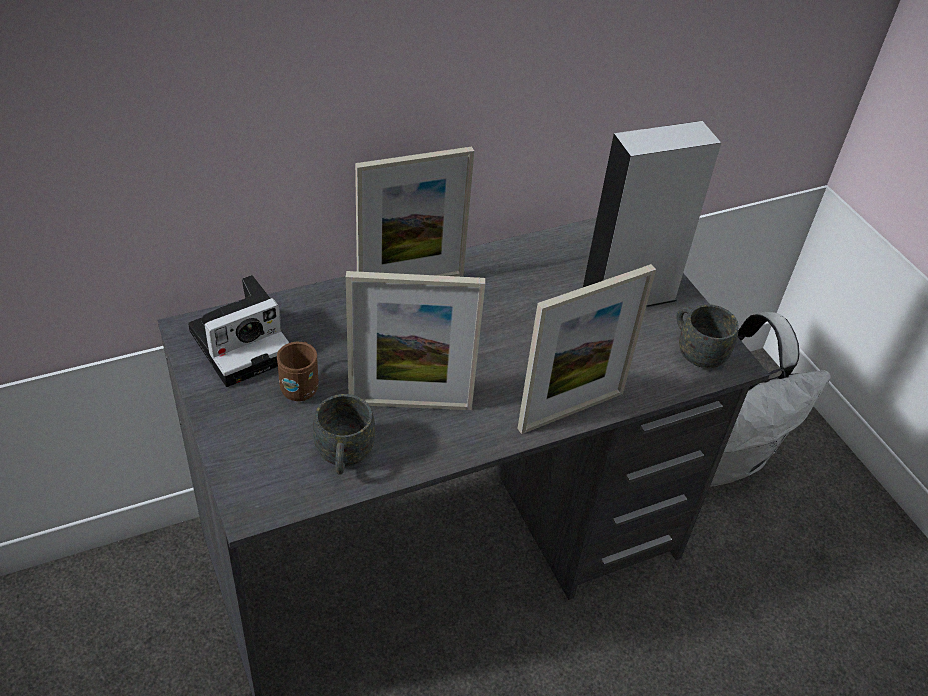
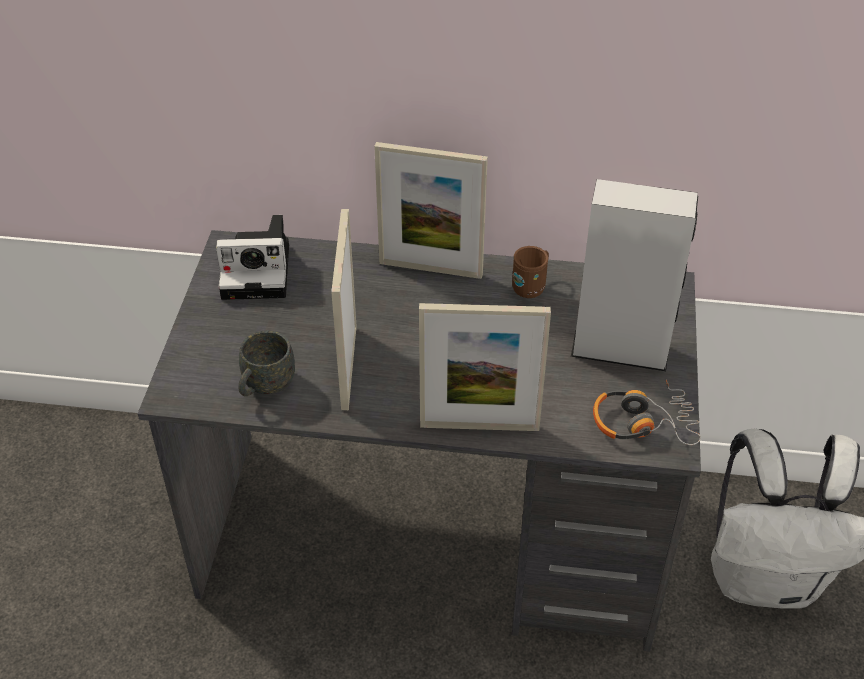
camera: 35 degrees right, 0 degrees up
brown mug [277,342,319,401] -> brown mug moved to [512,246,549,298]
picture frame [346,271,485,410] -> picture frame turned 60 degrees clockwise [331,209,357,410]
grey mug [676,304,739,368] -> headphones [593,380,701,445]

